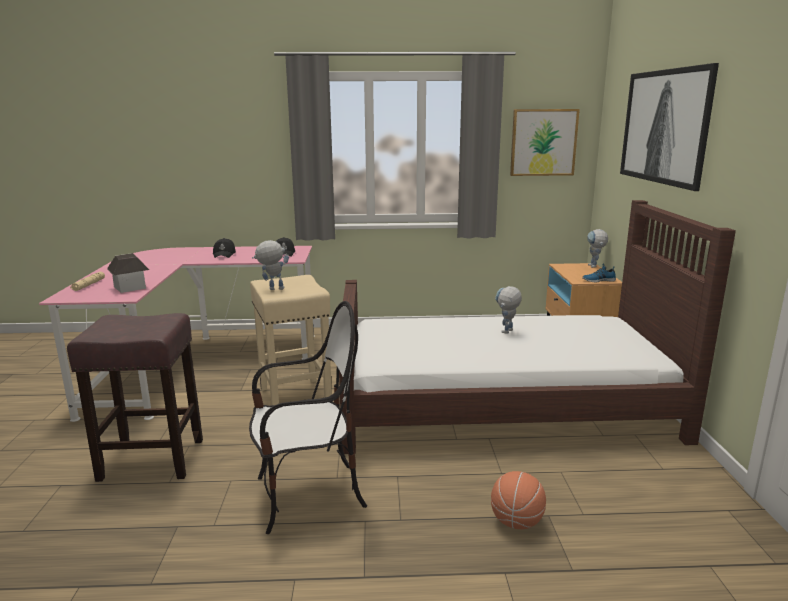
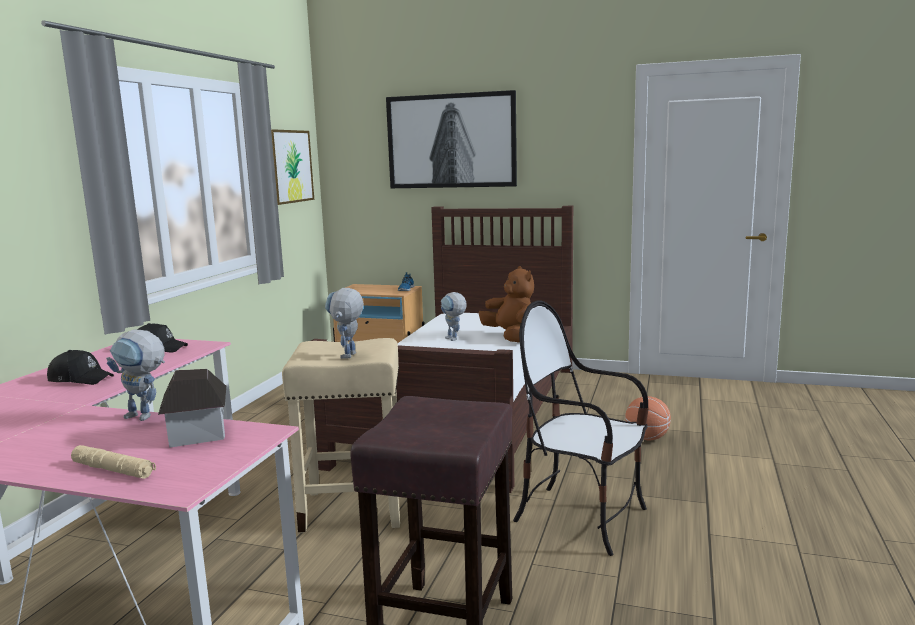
camera: 70 degrees left, 5 degrees down
chair [249,301,367,534] -> chair turned 60 degrees counterclockwise [513,300,649,556]
toy robot [587,229,608,268] -> toy robot moved to [106,330,165,421]
none -> brown plush toy [479,266,534,342]

